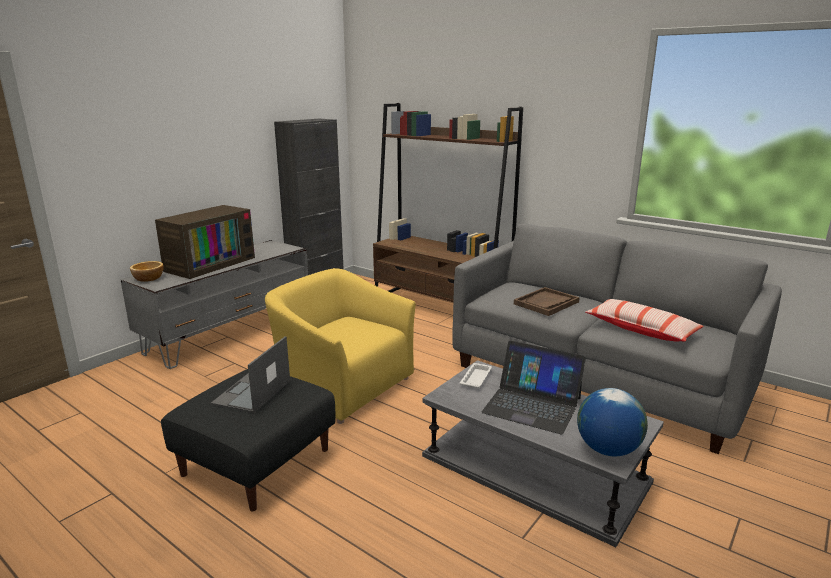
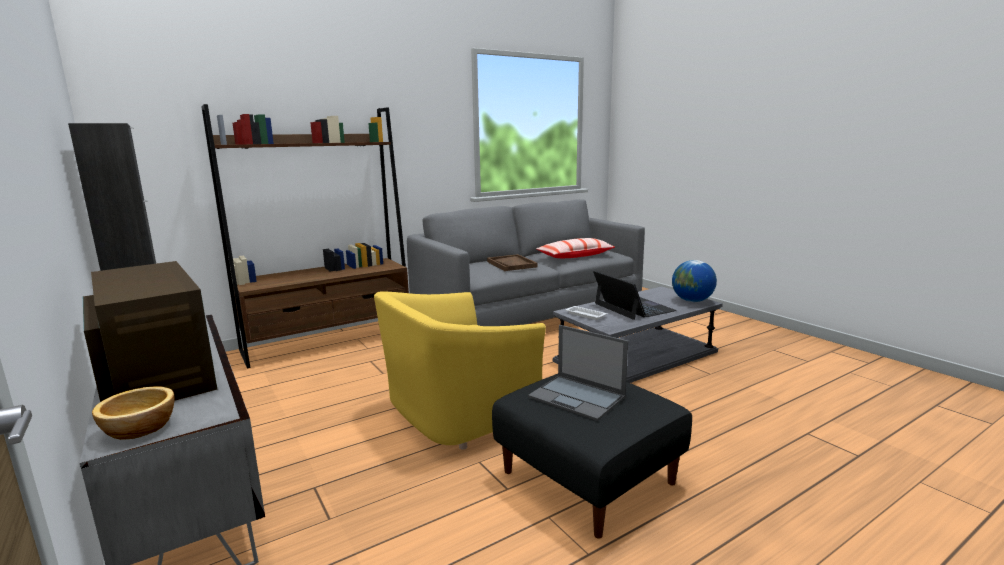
camera: 70 degrees left, 5 degrees down
laptop [481,341,586,435] -> laptop turned 75 degrees counterclockwise [593,270,676,320]

